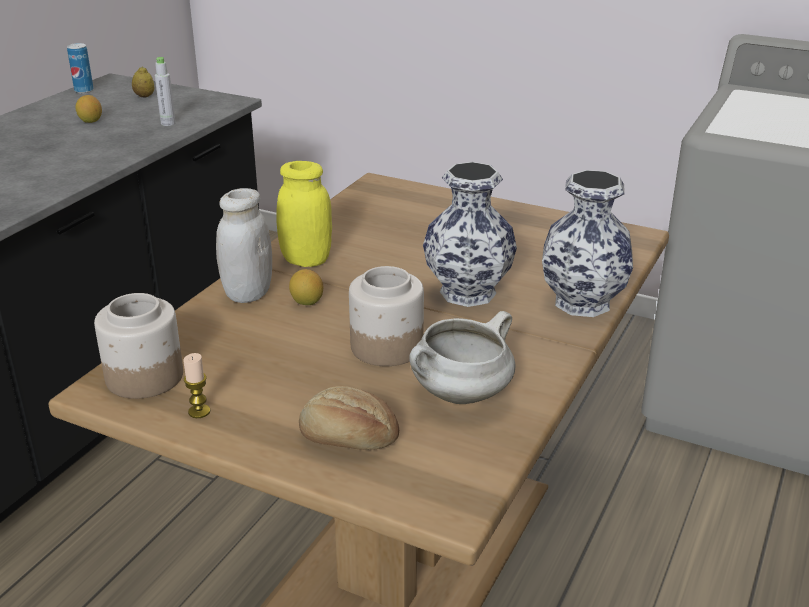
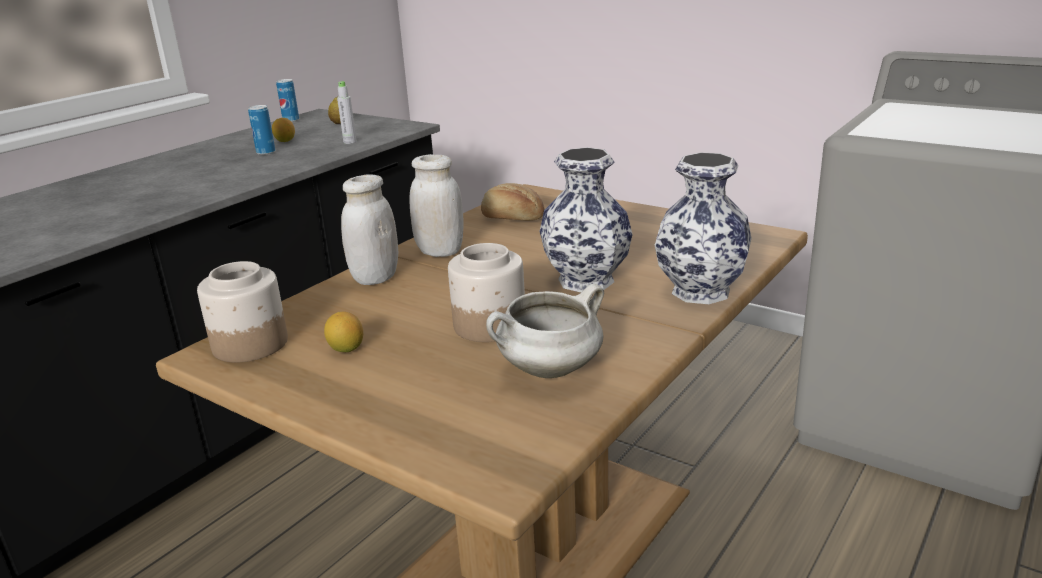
camera: 10 degrees right, 5 degrees down
candle [183,353,210,418] -> none
yellow jar [276,161,332,267] -> white jar [409,154,464,257]
lemon [289,269,323,305] -> lemon moved to [324,312,363,352]
bread [299,386,399,450] -> bread moved to [481,183,545,221]
none -> can [248,105,275,155]

